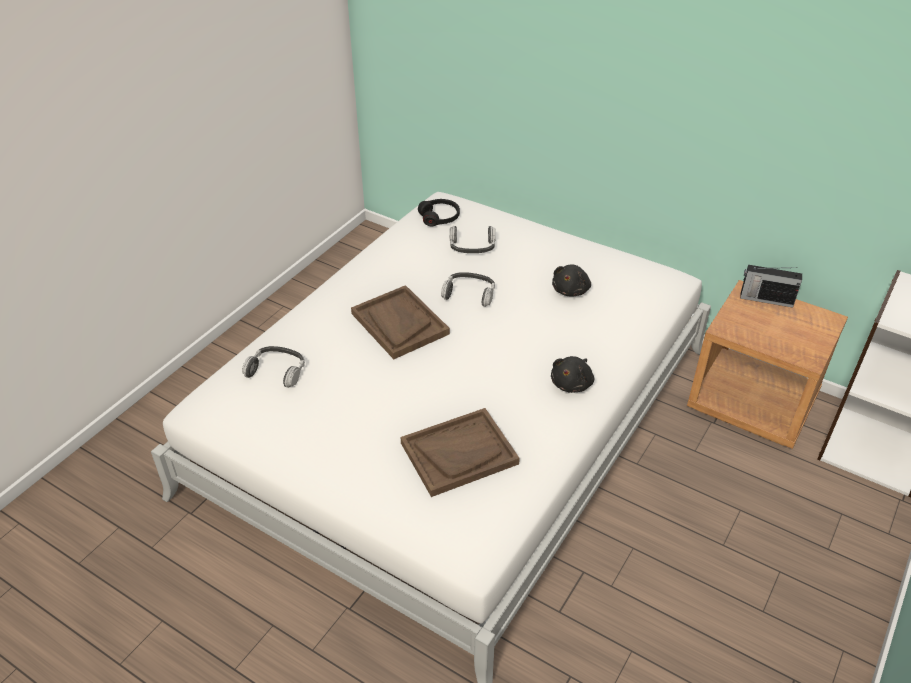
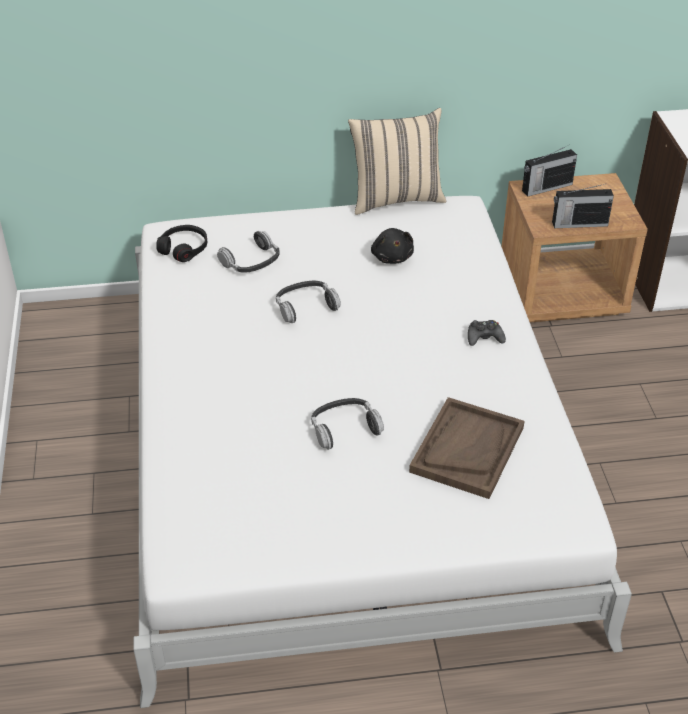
camera: 40 degrees left, 0 degrees up
headphones [242,346,305,388] -> headphones moved to [311,398,384,450]
brown tray [351,285,450,359] -> none
black plush toy [551,356,594,393] -> black game controller [468,320,506,346]
none -> beige pillow [348,108,446,215]
none -> radio [552,184,614,228]

